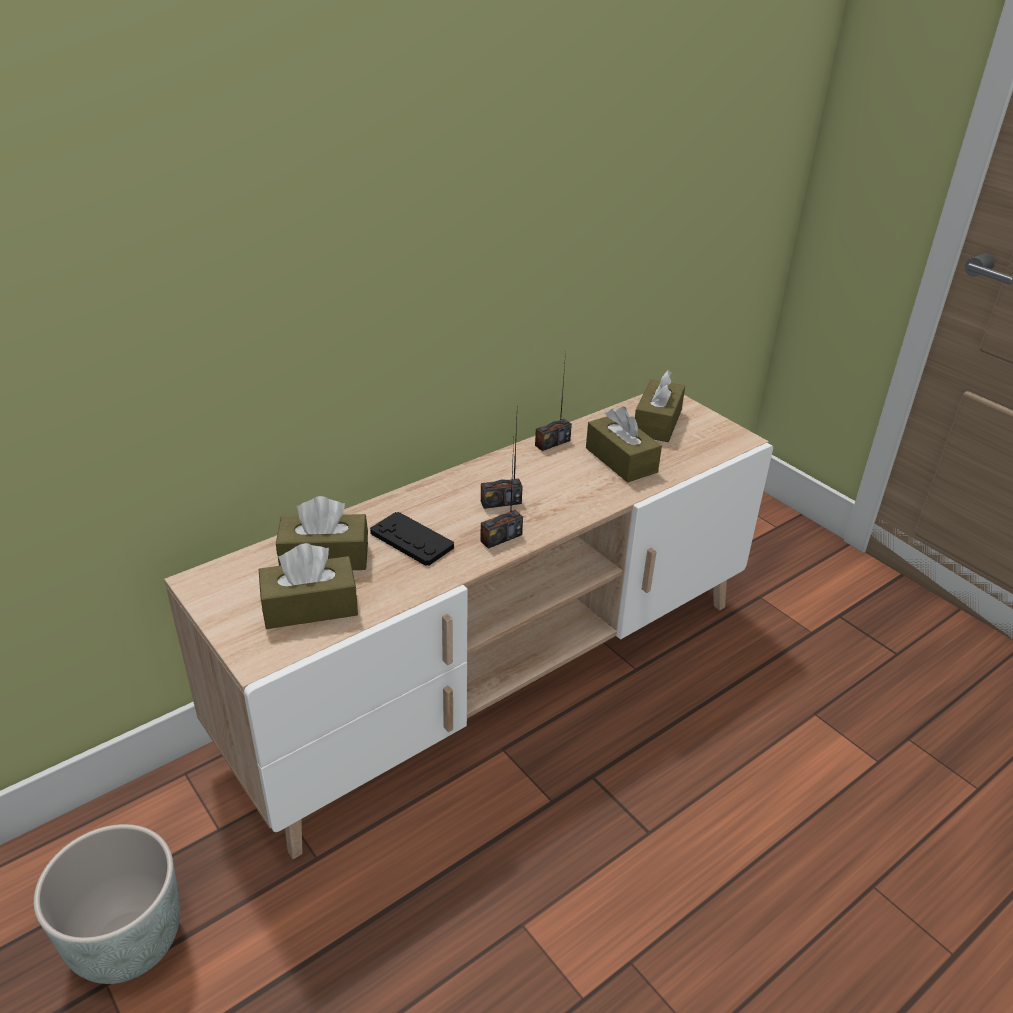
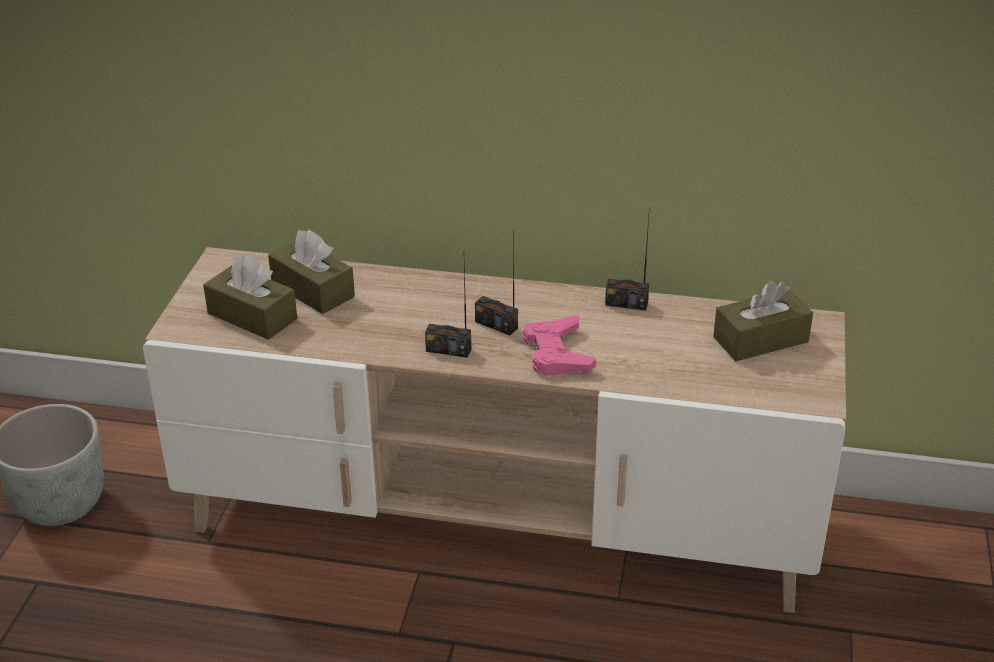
camera: 50 degrees right, 0 degrees up
black game controller [370,512,454,566] -> none
brown tissue box [586,407,662,483] -> none
none -> pink game controller [523,316,596,376]

